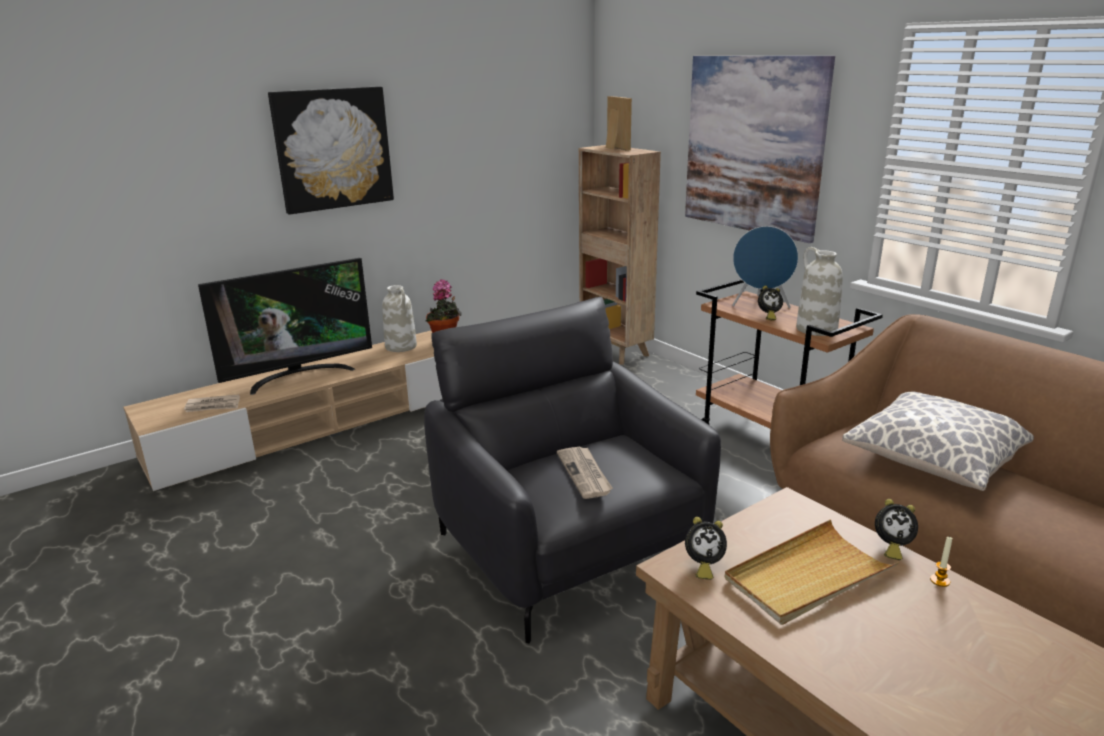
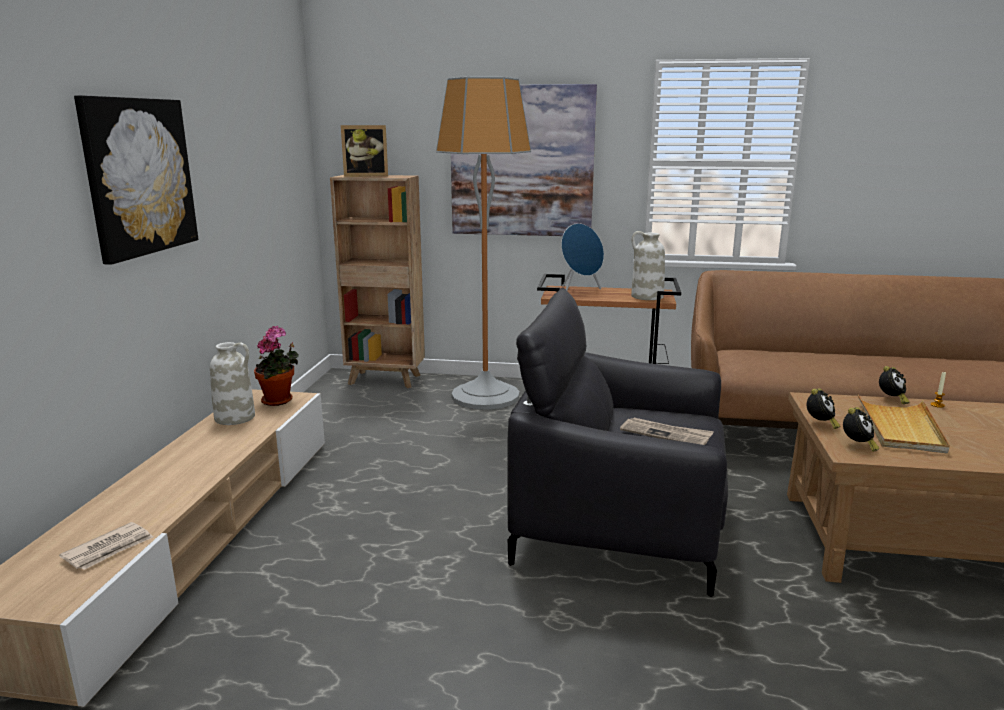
camera: 45 degrees left, 5 degrees down
television [198,258,372,395] -> none
picture frame [606,96,632,151] -> picture frame turned 150 degrees clockwise [341,125,388,177]
alarm clock [758,285,783,321] -> alarm clock moved to [807,388,840,429]
pillow [842,391,1034,491] -> none
none -> floor lamp [436,77,531,410]

